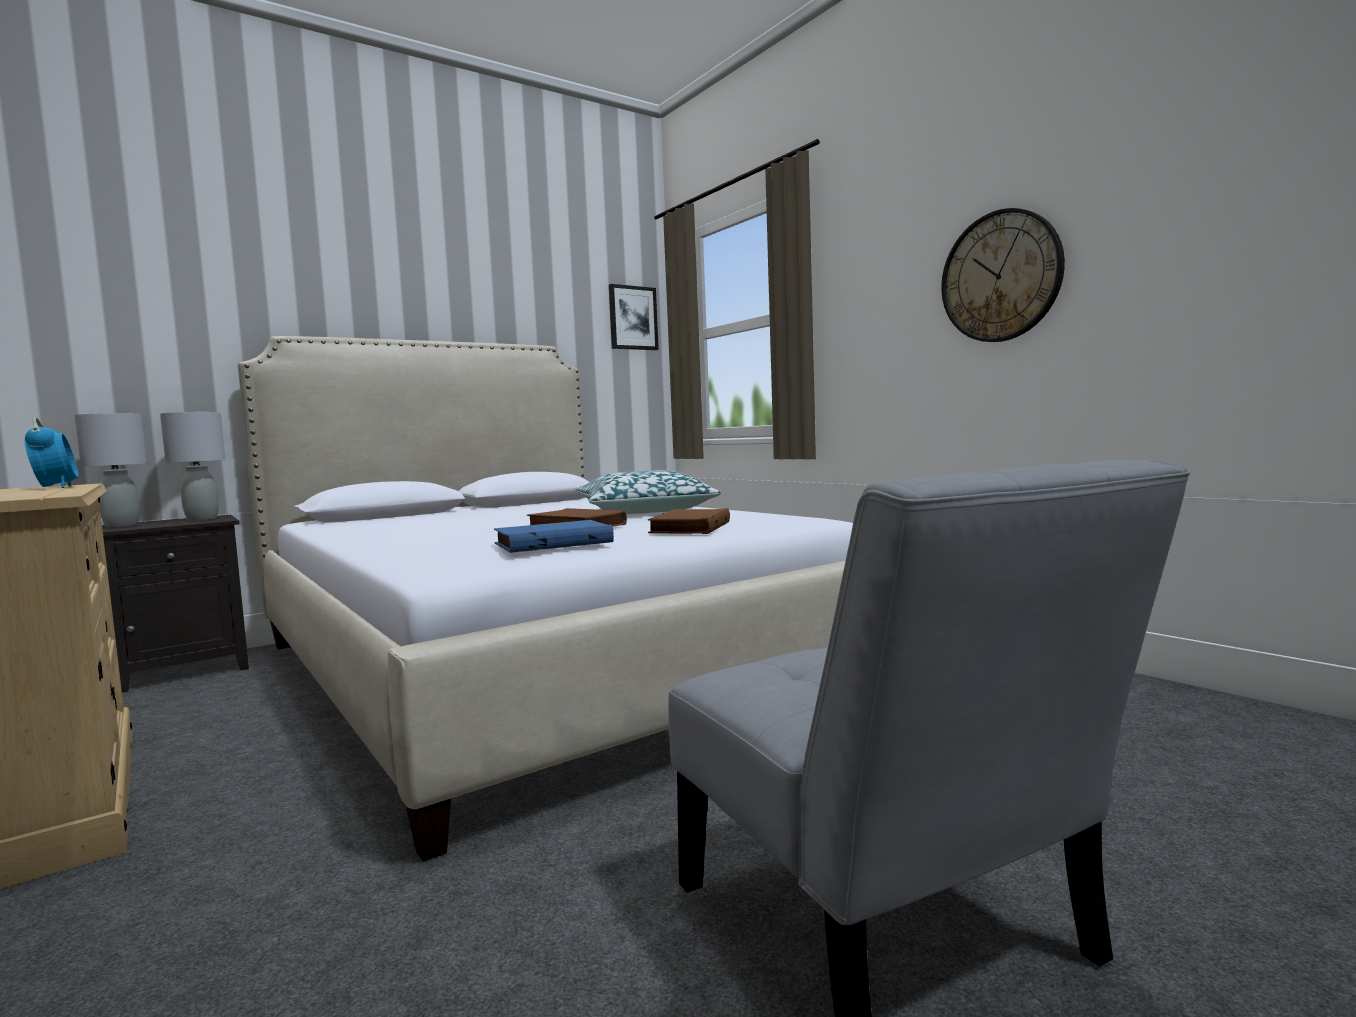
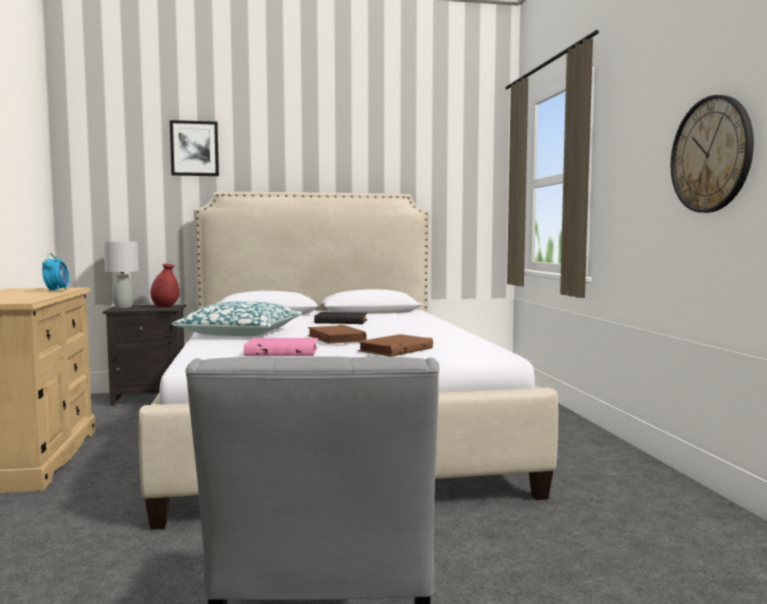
camera: 25 degrees right, 0 degrees up
grey table lamp [160,412,226,521] -> red vase [150,264,179,307]
blue book [494,520,614,553] -> pink book [244,338,318,356]
pillow [575,470,721,514] -> pillow moved to [172,301,302,336]
picture [609,284,659,350] -> picture moved to [170,120,219,176]
none -> black book [314,312,368,324]

